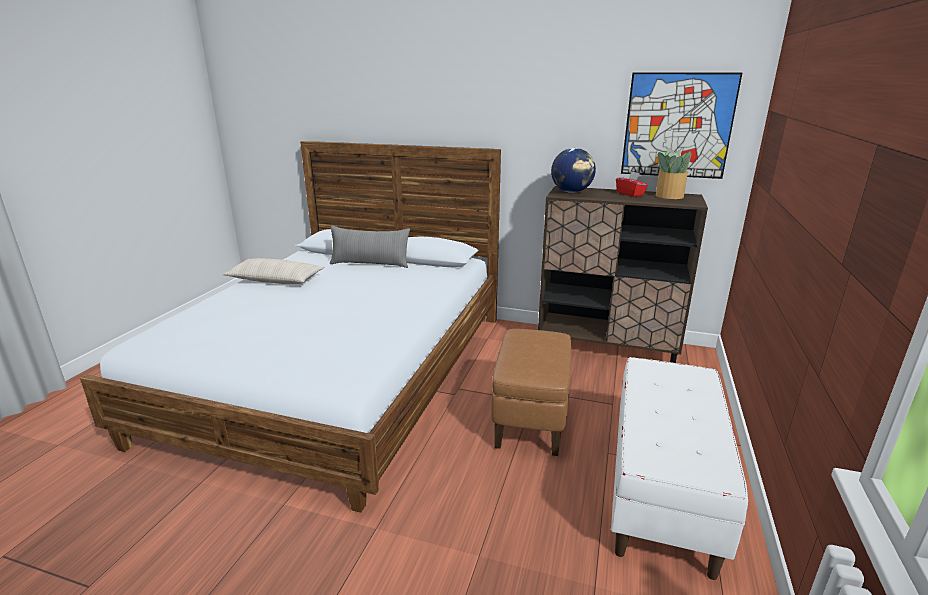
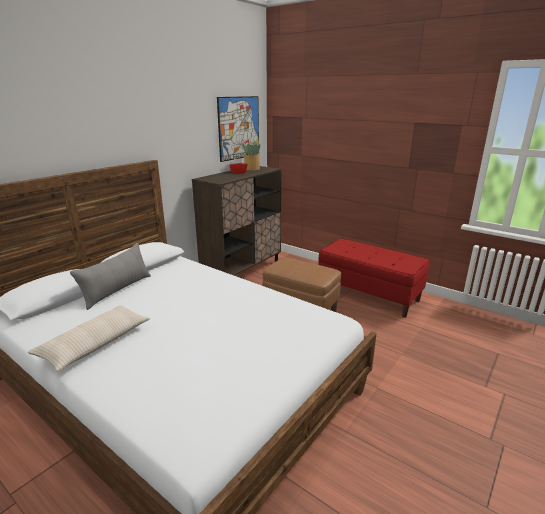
camera: 70 degrees left, 0 degrees up
globe [551,148,596,193] -> none
white bench [611,357,748,580] -> red bench [318,238,429,318]

